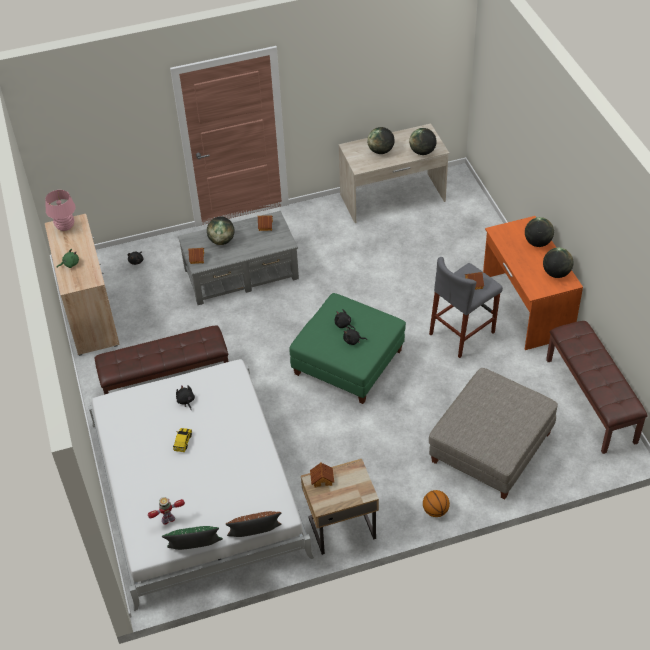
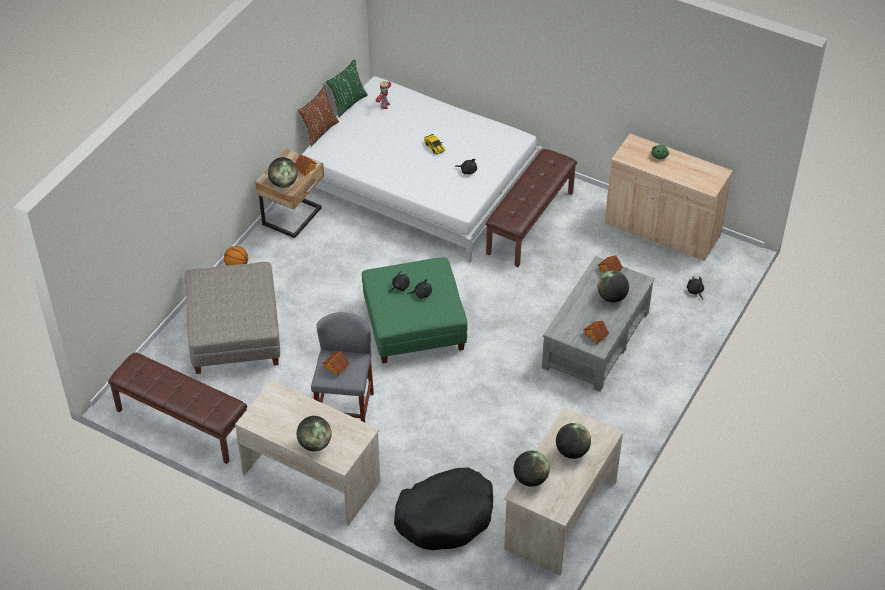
camera: 135 degrees right, 0 degrees up
pink table lamp [45,190,76,231] -> none
orange desk [483,216,583,350] -> beige desk [235,380,380,526]
globe [543,247,573,278] -> globe moved to [268,157,298,188]
none -> black dog bed [394,468,493,550]

